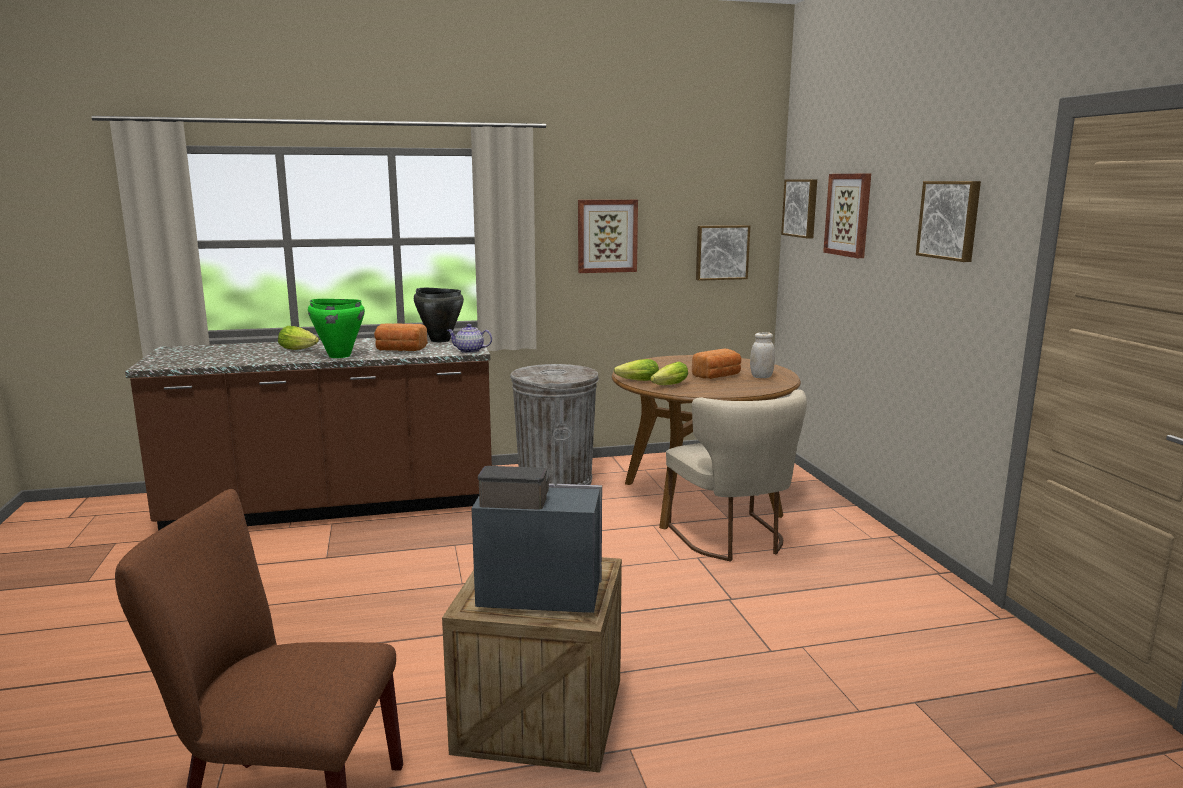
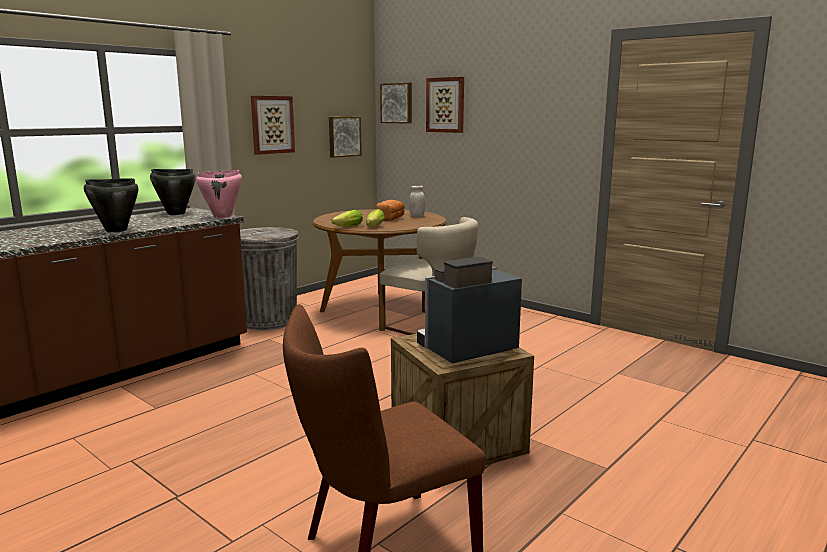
camera: 35 degrees left, 0 degrees up
lettuce [278,326,319,350] -> none
green cooking pot [308,299,365,358] -> black cooking pot [84,178,138,233]
bread [374,323,428,351] -> none
teapot [447,324,492,353] -> pink cooking pot [196,170,242,218]
picture [916,181,981,262] -> none

